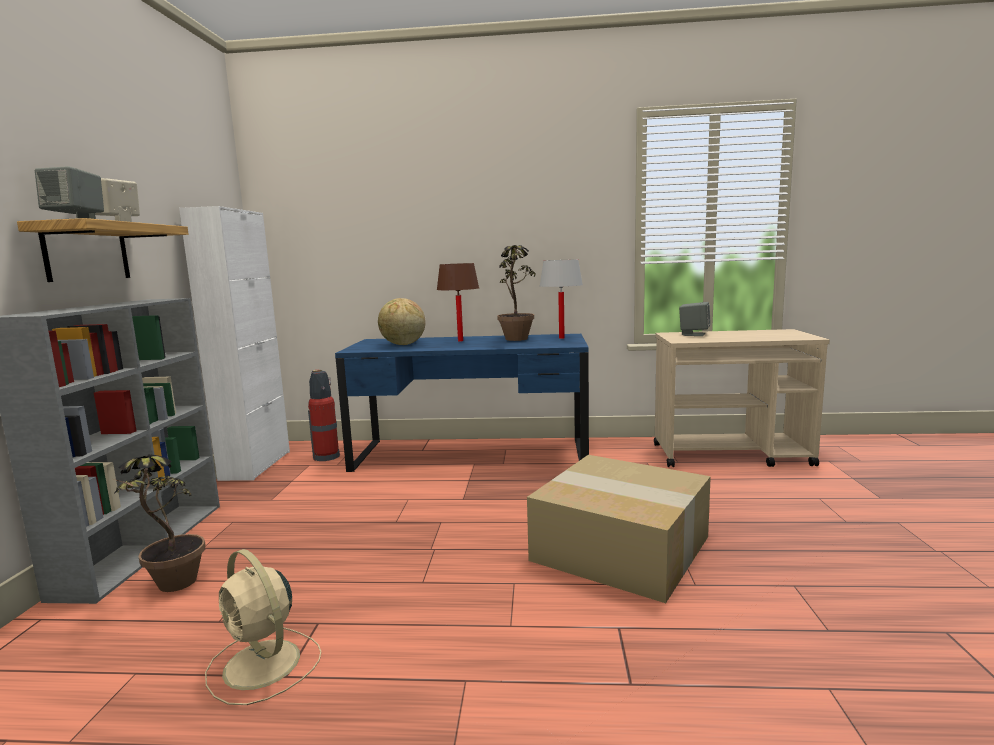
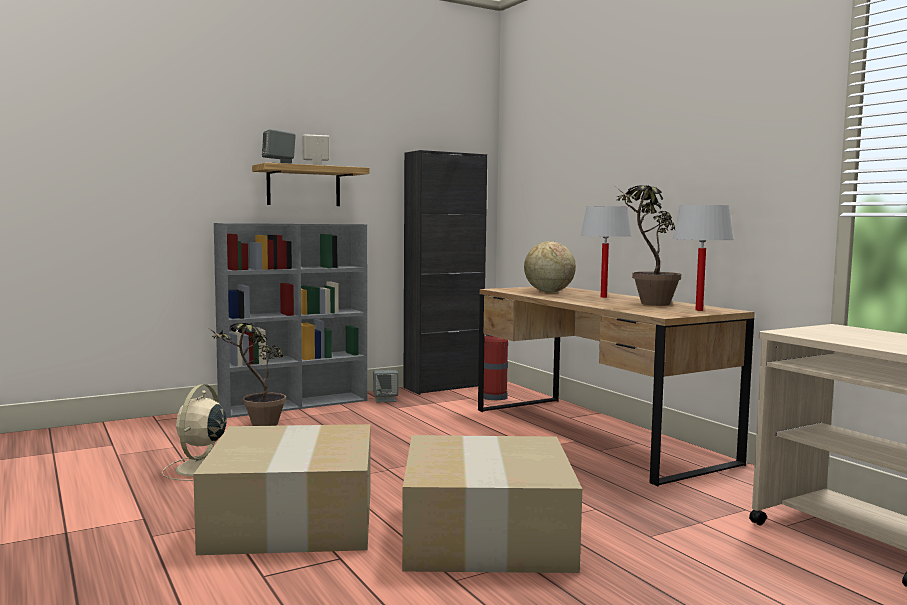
camera: 55 degrees right, 5 degrees down
white cabinet [179,206,290,481] -> black cabinet [403,150,487,395]
blue desk [335,334,589,472] -> brown desk [478,287,755,486]
brown table lamp [437,263,479,342] -> white table lamp [580,206,631,298]
grey speaker [679,302,711,336] -> grey speaker moved to [373,370,399,402]
none -> cardboard box [193,424,371,555]

